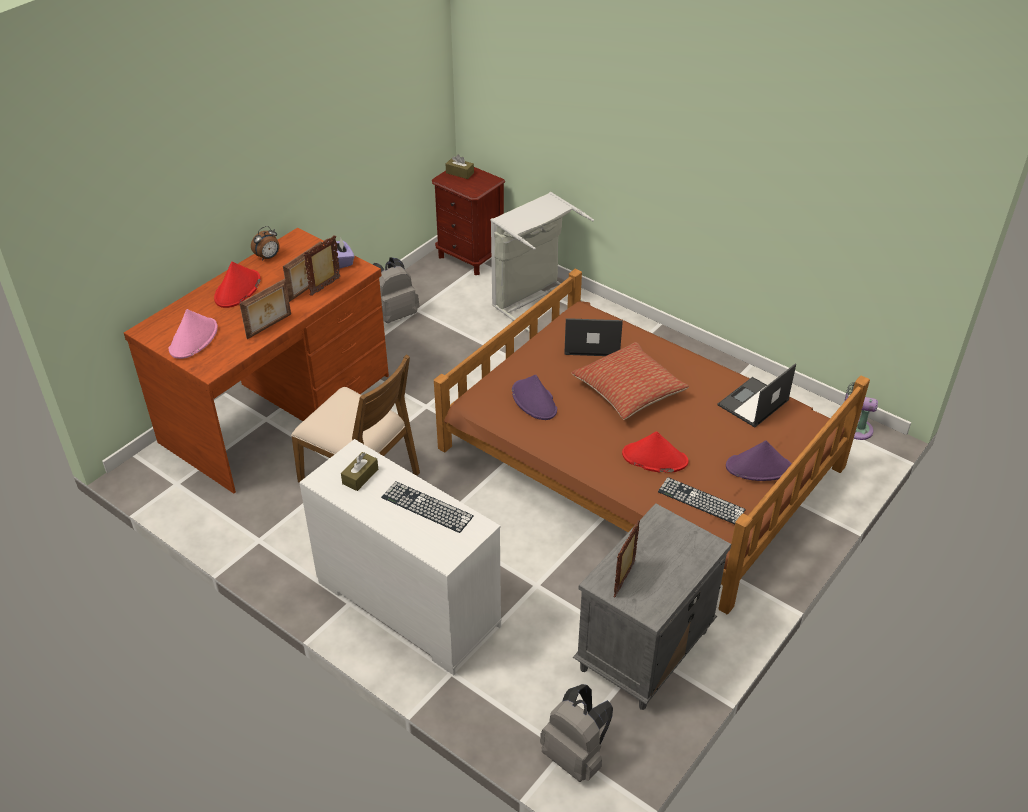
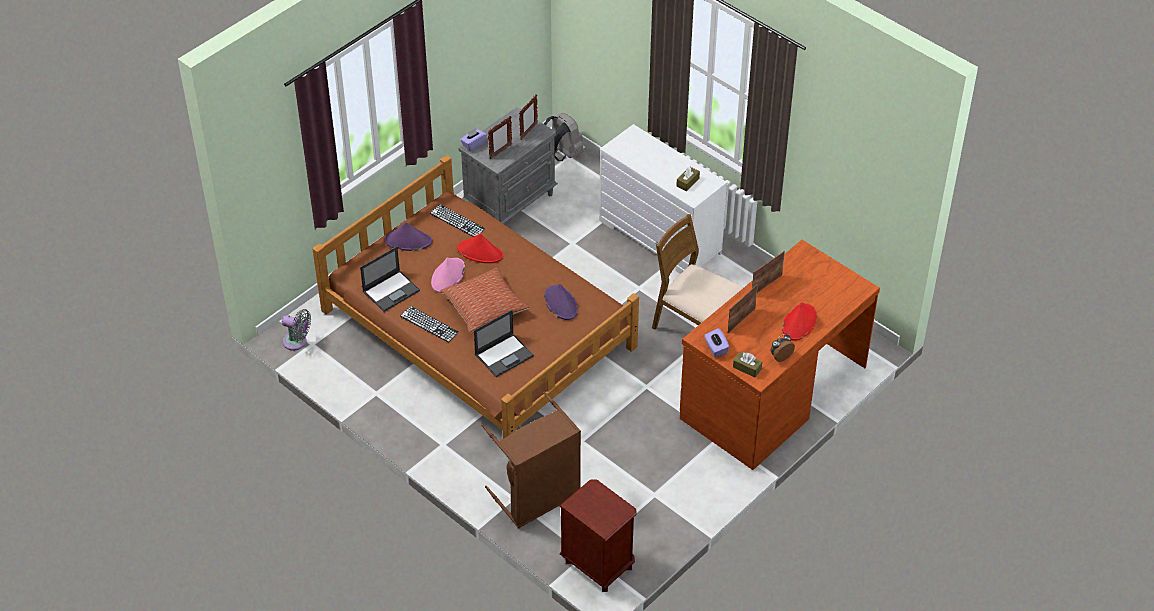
camera: 175 degrees left, 5 degrees up
pink hat [168,309,218,359] -> pink hat moved to [431,258,465,293]
picture frame [304,235,340,296] -> picture frame moved to [488,116,512,159]
grey backpack [372,257,419,323] -> none
keyboard [381,481,474,533] -> keyboard moved to [400,306,459,343]
brown tissue box [446,154,474,179] -> brown tissue box moved to [733,352,762,377]
grey laundry basket [491,192,594,332] -> brown laundry basket [481,391,581,529]
laptop [564,318,623,356] -> laptop turned 45 degrees counterclockwise [474,310,534,377]
none -> purple tissue box [460,128,487,151]

